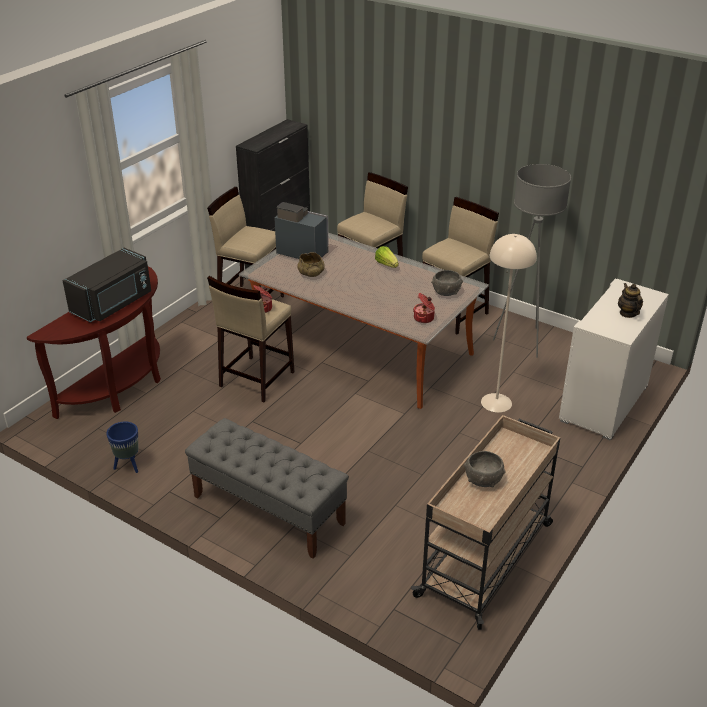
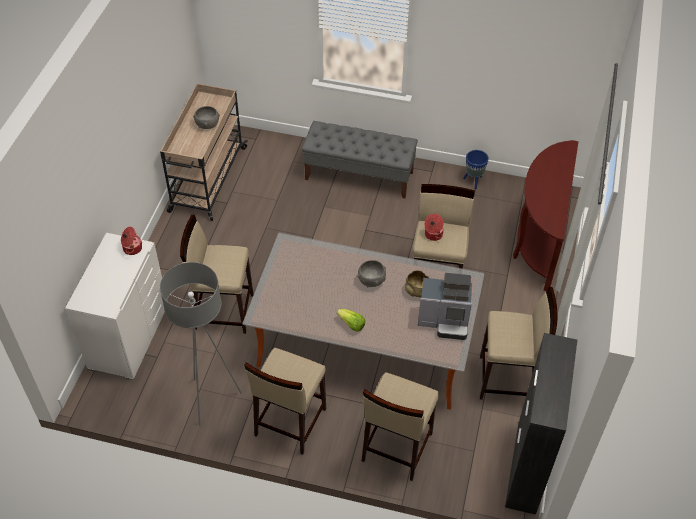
camera: 160 degrees right, 15 degrees up
black microwave [62,248,151,322] -> none
cooking pot [413,293,435,323] -> cooking pot moved to [121,227,142,255]
grey bowl [431,270,463,296] -> grey bowl moved to [357,260,386,287]
beige floor lamp [481,234,537,413] -> beige stool [180,215,254,334]
teapot [618,283,643,318] -> none

